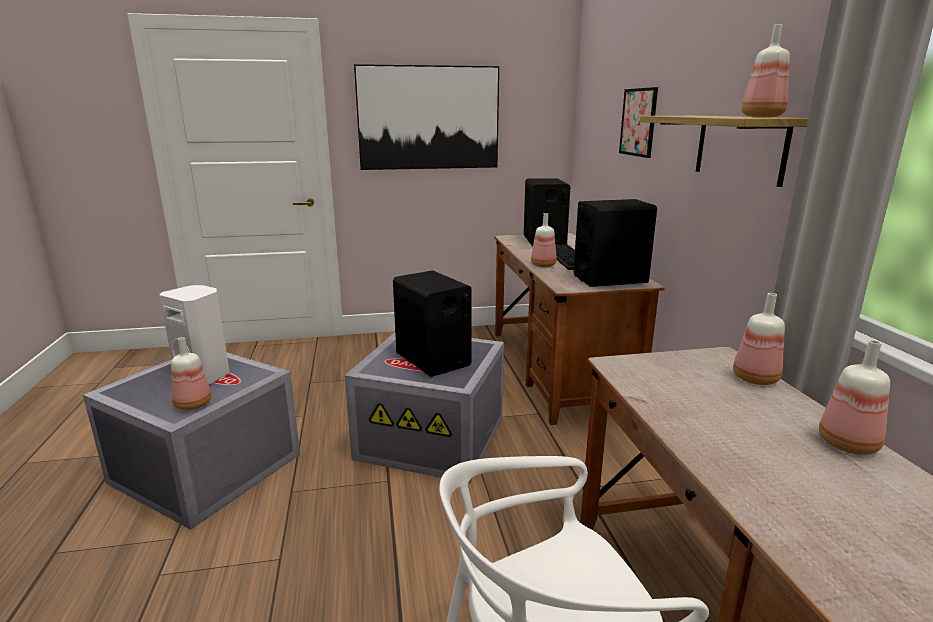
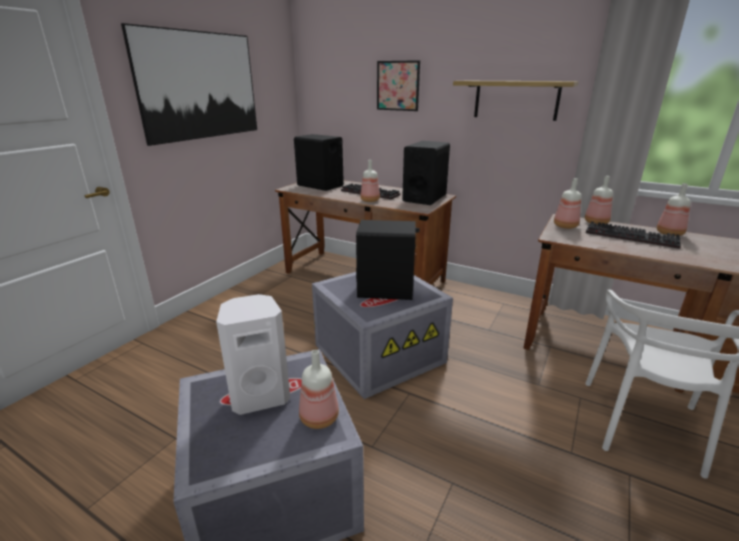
camera: 50 degrees left, 5 degrees up
bottle [741,24,790,117] -> bottle moved to [554,178,581,229]
none -> keyboard [586,221,681,249]

